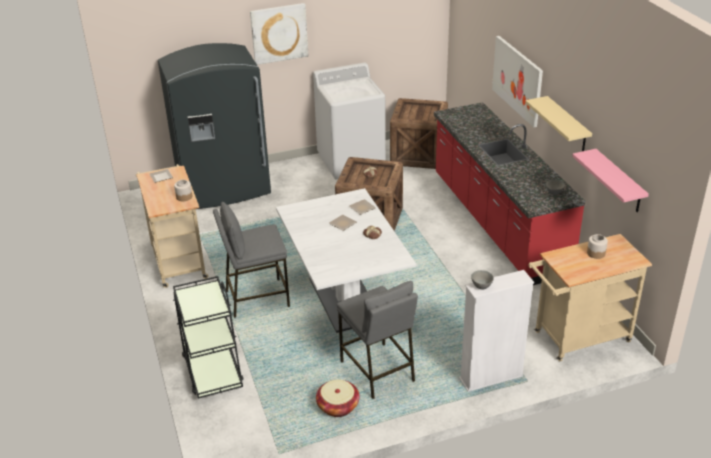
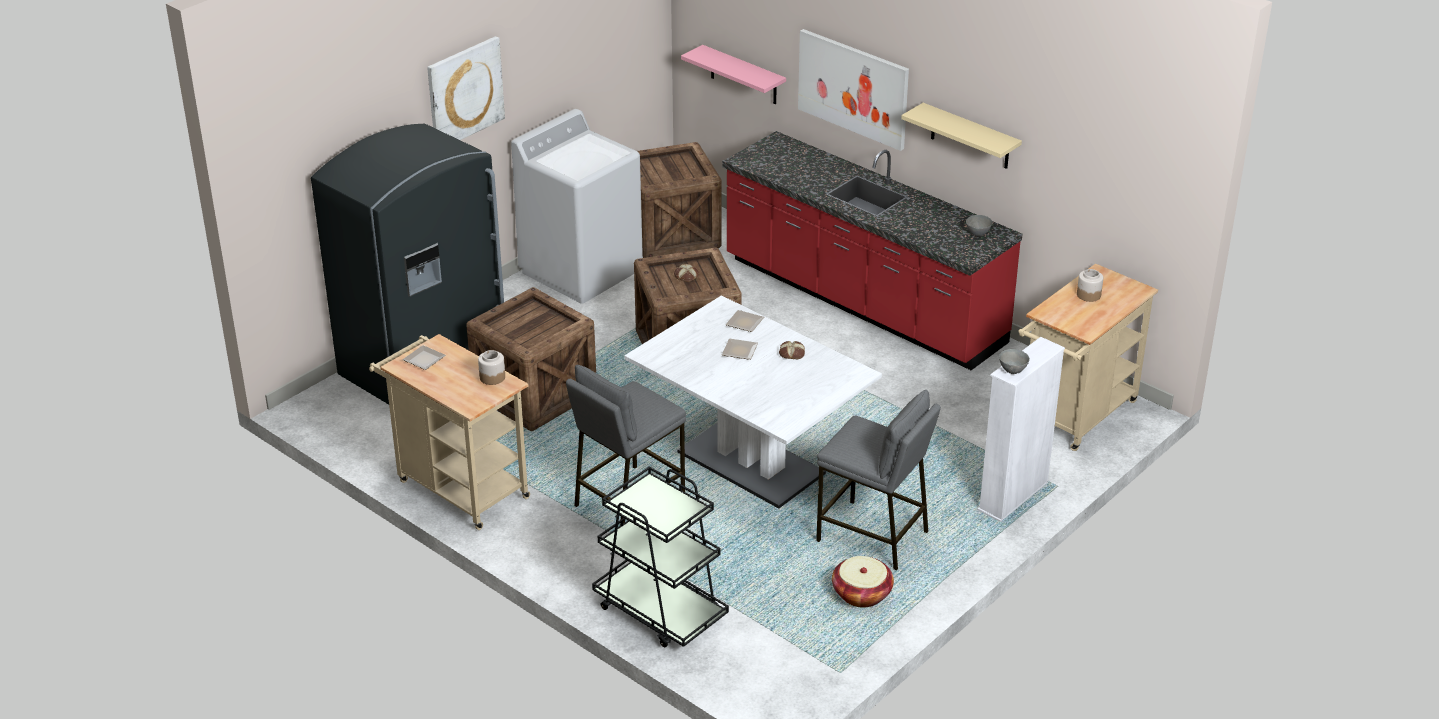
camera: 30 degrees left, 0 degrees up
pink shelf [572,149,649,212] -> pink shelf moved to [681,45,786,104]
none -> crate [466,287,596,431]

